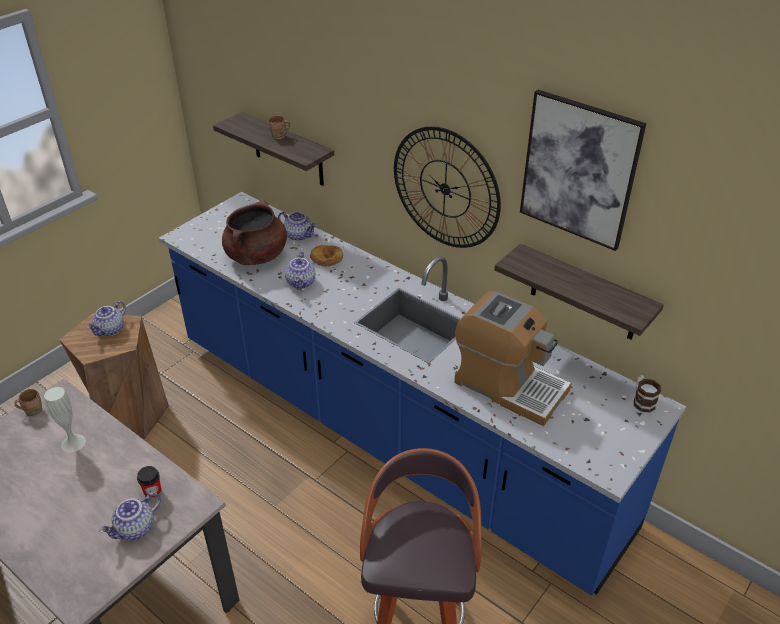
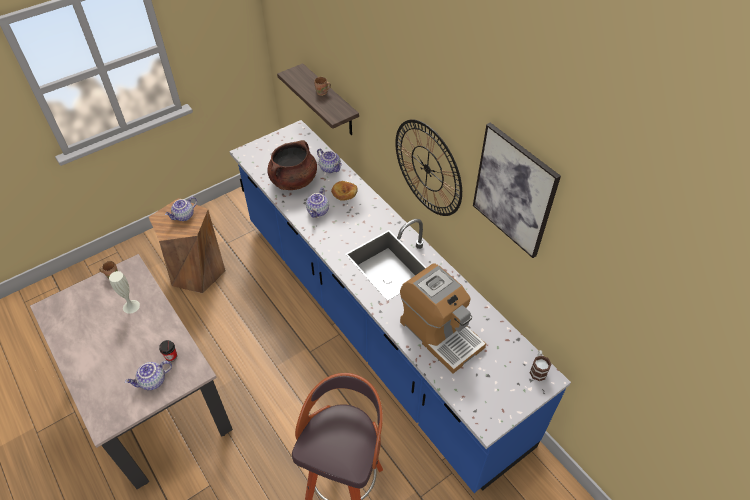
camera: 15 degrees right, 10 degrees up
shelf [494,244,664,340] -> none

